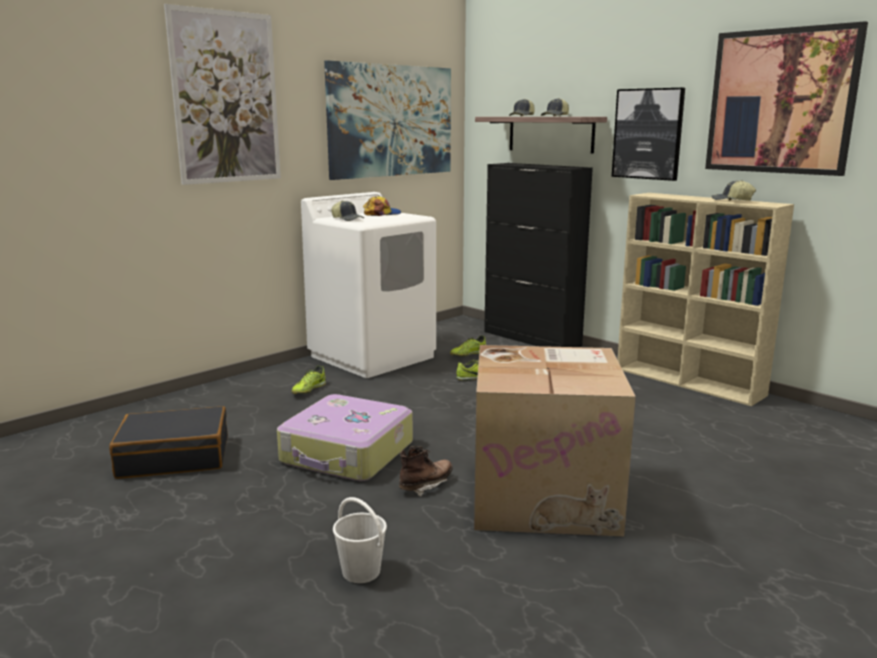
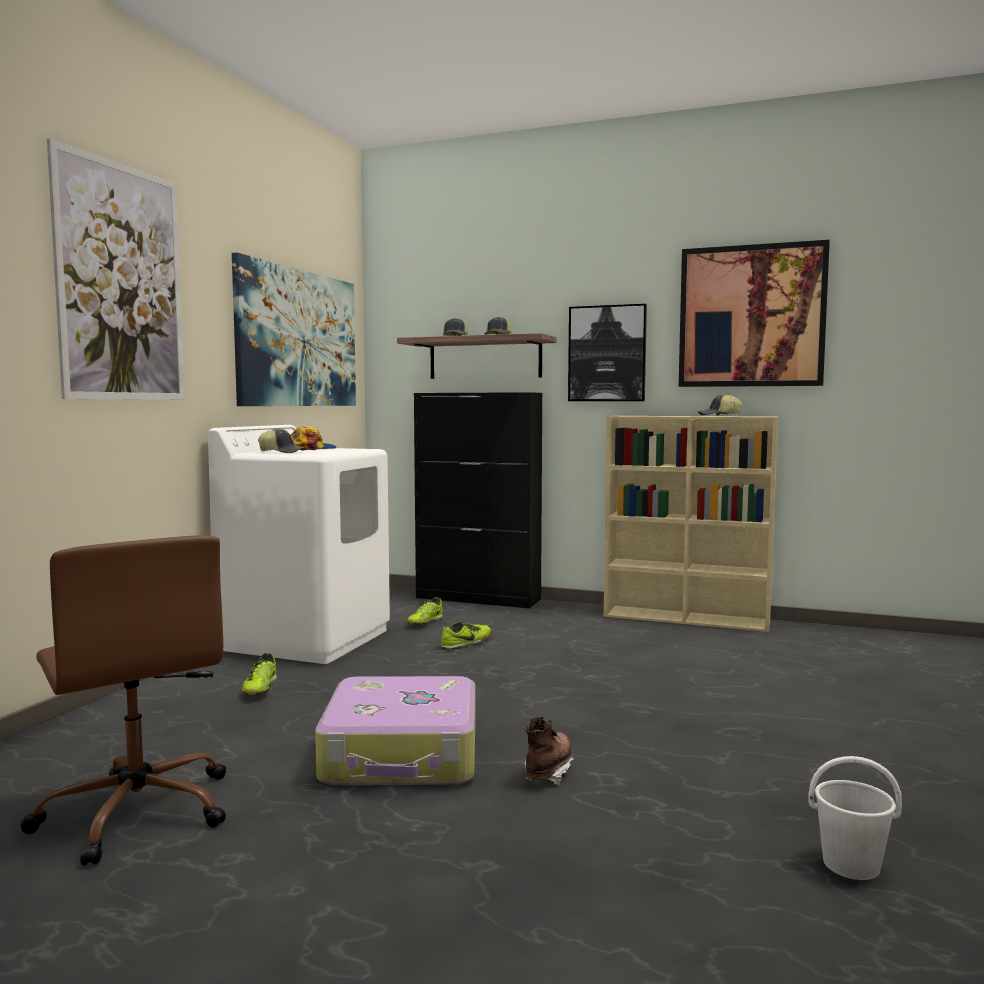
camera: 25 degrees left, 10 degrees down
black suitcase [109,406,228,479] -> brown office chair [20,535,226,865]
white bucket [333,497,387,583] -> white bucket moved to [808,756,902,880]
cardboard box [474,345,636,536] -> none

